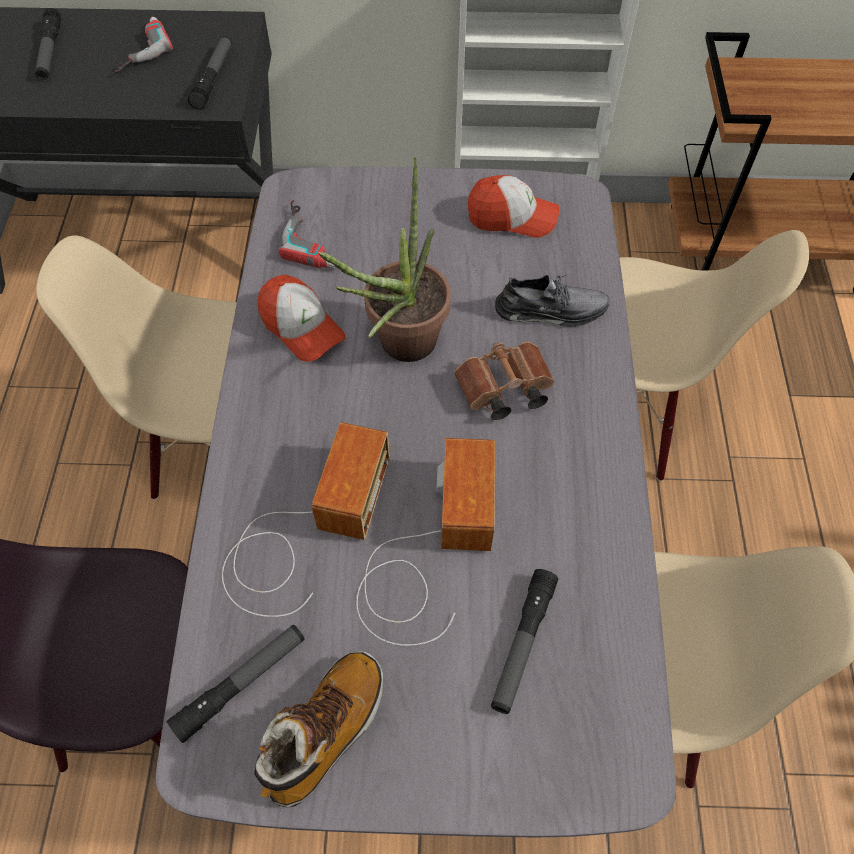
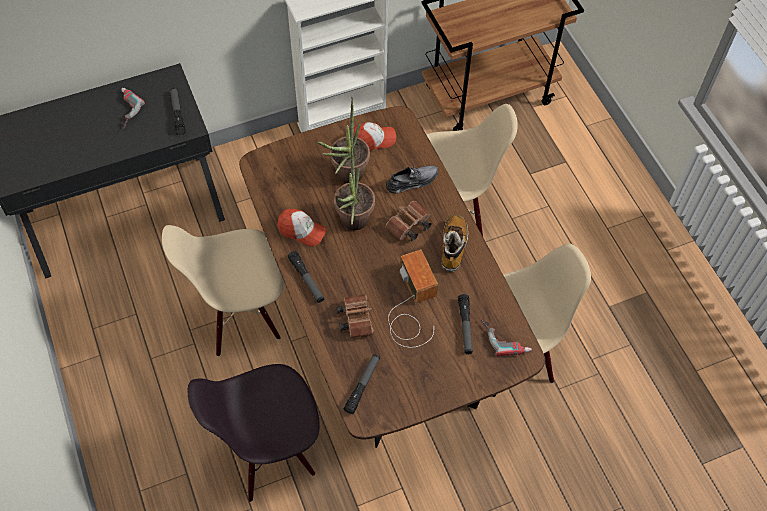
camera: 25 degrees left, 0 degrees up
flashlight [35,8,61,80] -> flashlight moved to [288,251,324,303]
grey dining table [156,166,676,837] -> brown dining table [239,106,545,448]
radio [222,422,390,617] -> brown binoculars [336,294,374,338]
boot [254,651,383,808] -> boot moved to [441,215,468,272]
power drill [278,200,336,269] -> power drill moved to [481,319,532,356]
none -> potted plant [318,99,370,183]

